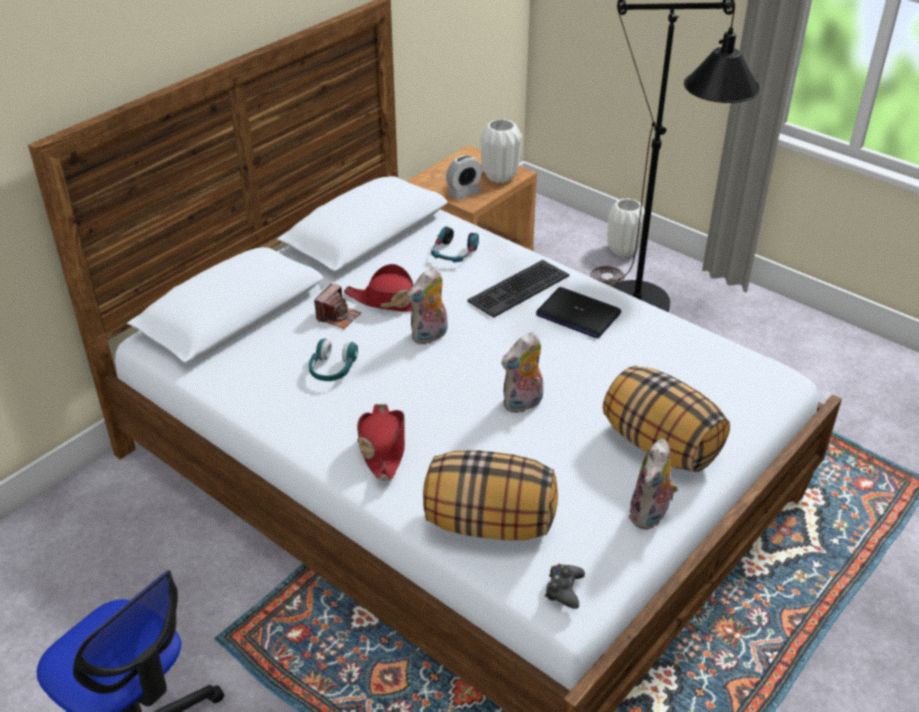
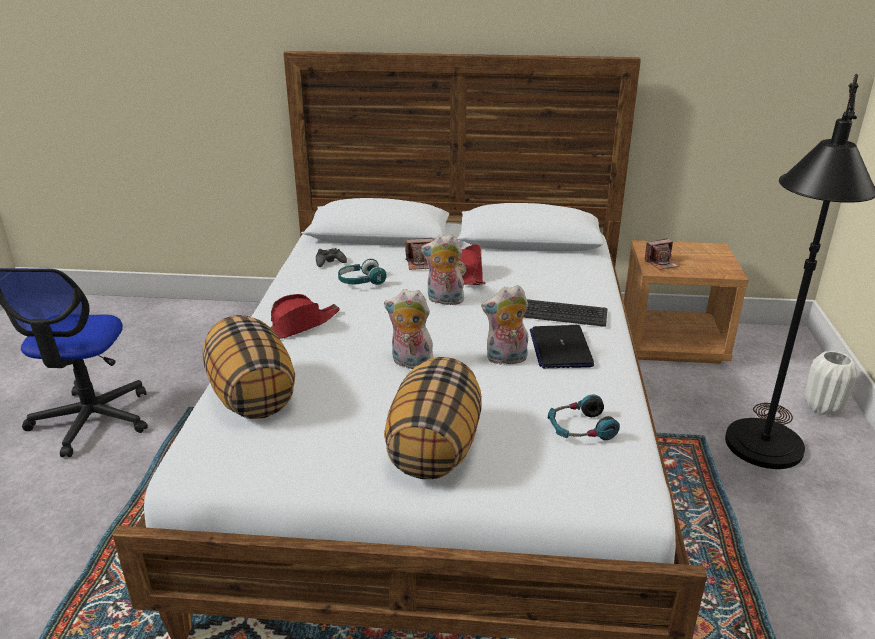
camera: 55 degrees right, 10 degrees down
headphones [431,226,479,263] -> headphones moved to [548,395,620,440]
alarm clock [446,155,482,200] -> camera [645,238,680,270]
white vase [480,119,522,183] -> none
black game controller [545,564,585,609] -> black game controller moved to [316,248,347,267]
plush toy [629,439,678,530] -> plush toy moved to [481,285,528,365]

